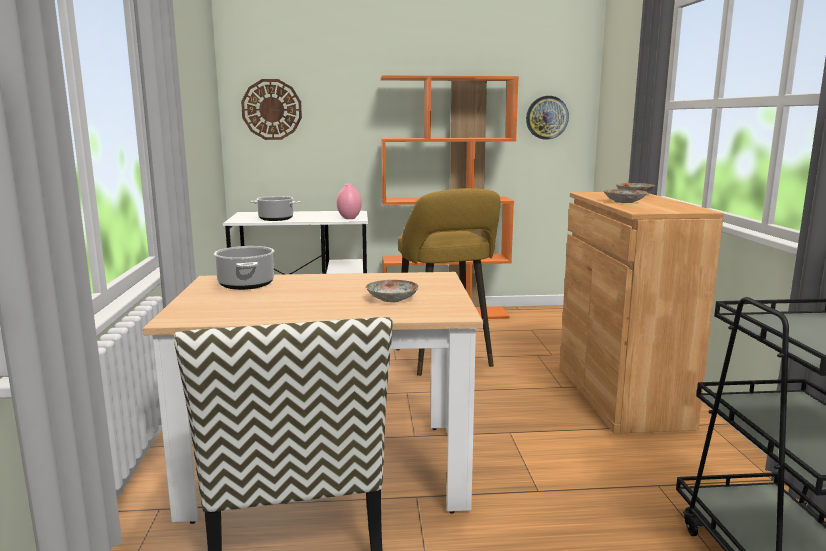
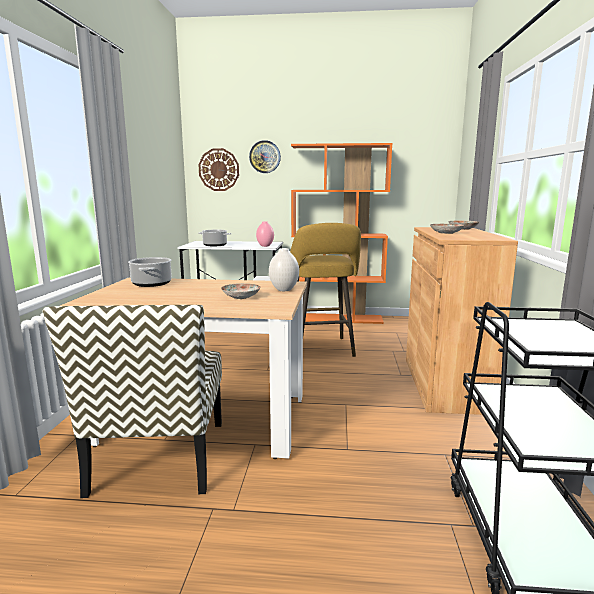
camera: 10 degrees right, 0 degrees up
wall clock [526,96,569,140] -> wall clock moved to [249,140,281,173]
none -> white vase [269,248,299,291]

